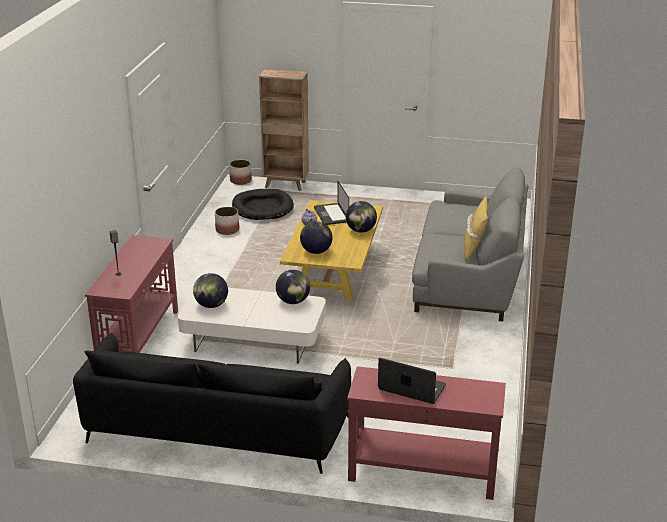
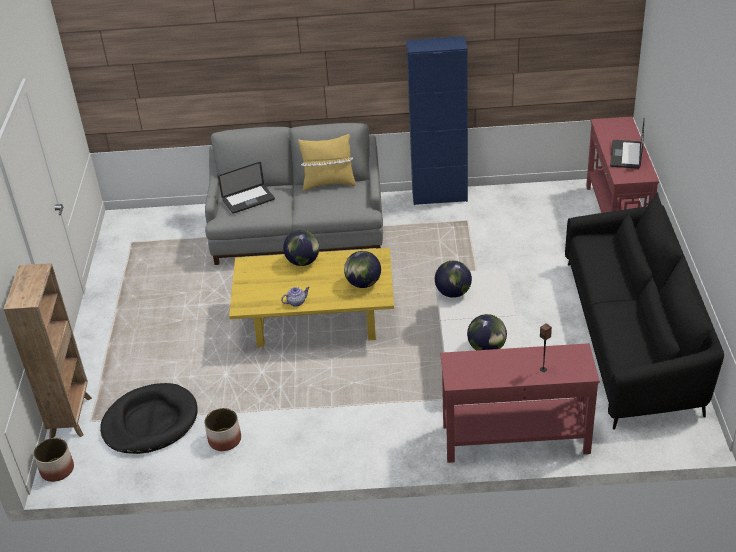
camera: 100 degrees left, 10 degrees up
laptop [314,181,349,225] -> laptop moved to [218,162,275,214]
none -> blue cabinet [406,36,468,205]

